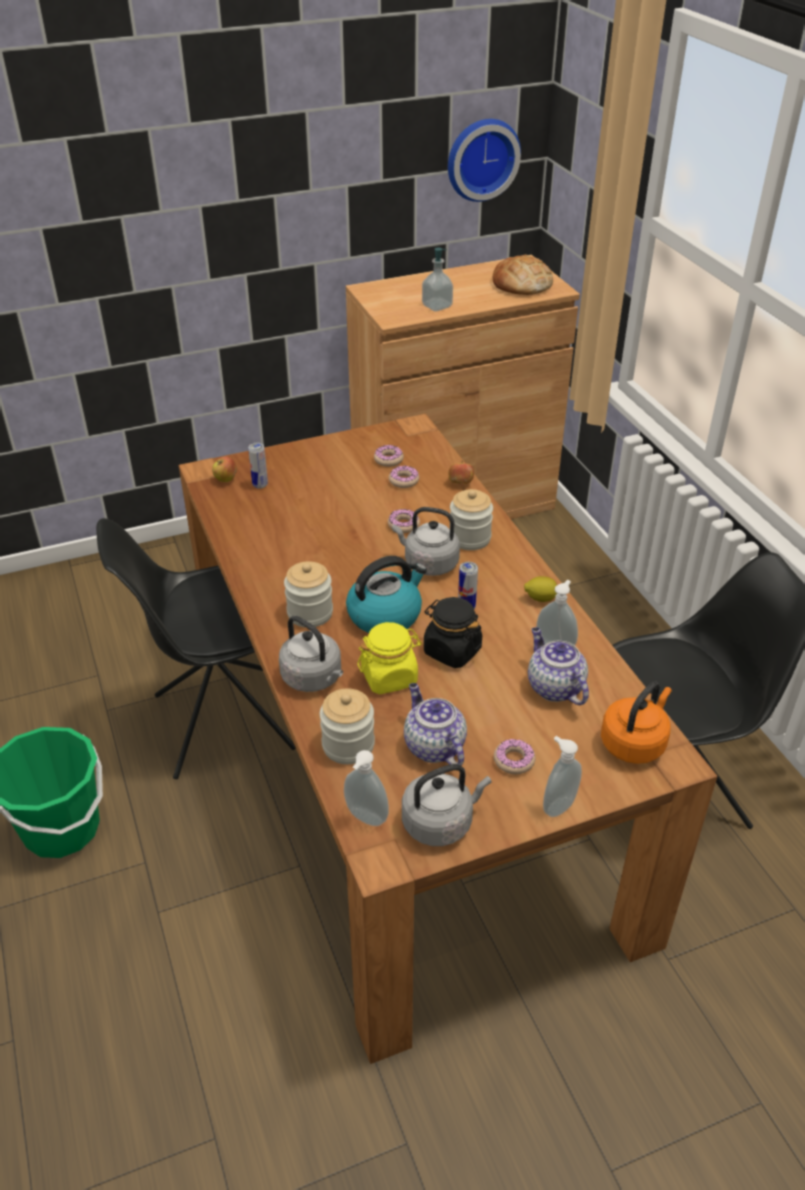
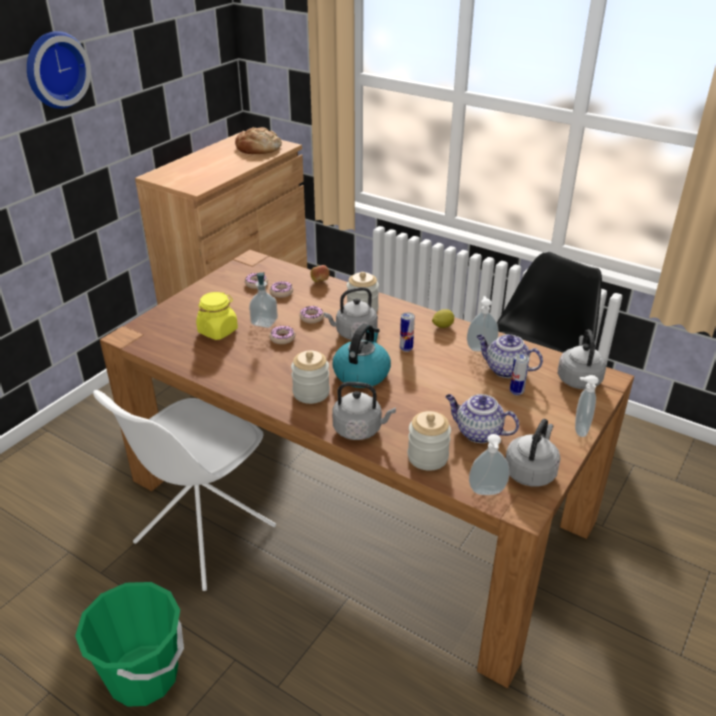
camera: 35 degrees left, 5 degrees down
black chair [96,518,296,779] -> white chair [93,390,276,591]
apple [212,456,237,482] -> none
can [248,442,268,489] -> can moved to [510,354,529,395]
yellow jar [357,622,422,694] -> yellow jar moved to [196,292,238,340]
soap dispenser [422,248,453,312] -> soap dispenser moved to [249,272,278,328]
black jar [424,597,482,668] -> none
wall clock [448,119,521,202] -> wall clock moved to [27,31,91,109]
donut [494,739,535,774] -> donut moved to [269,326,295,344]
orange kettle [601,681,672,764] -> grey kettle [558,329,606,389]

